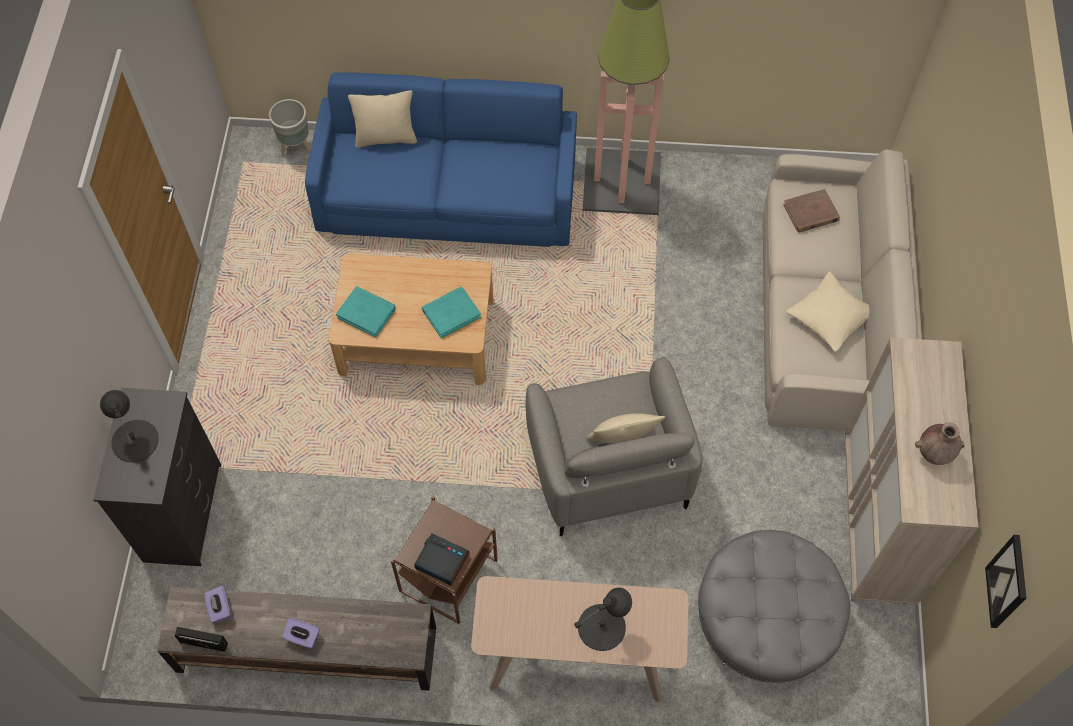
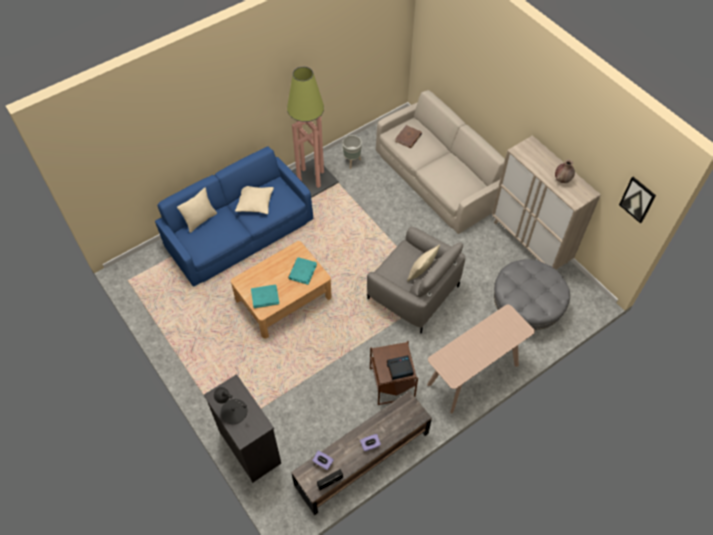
camera: 40 degrees left, 5 degrees down
grey planter [269,99,311,157] -> grey planter moved to [342,135,362,169]
black table lamp [574,588,632,651] -> none
beige pillow [786,272,869,352] -> beige pillow moved to [235,186,274,214]

